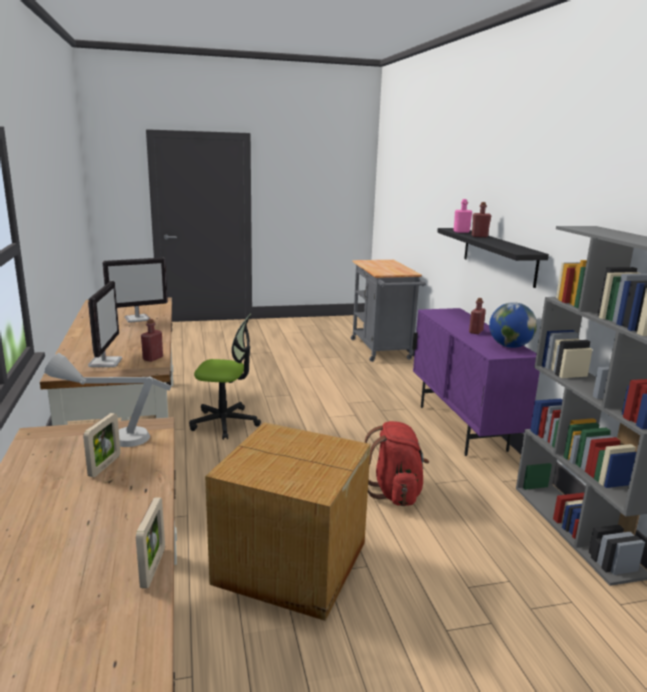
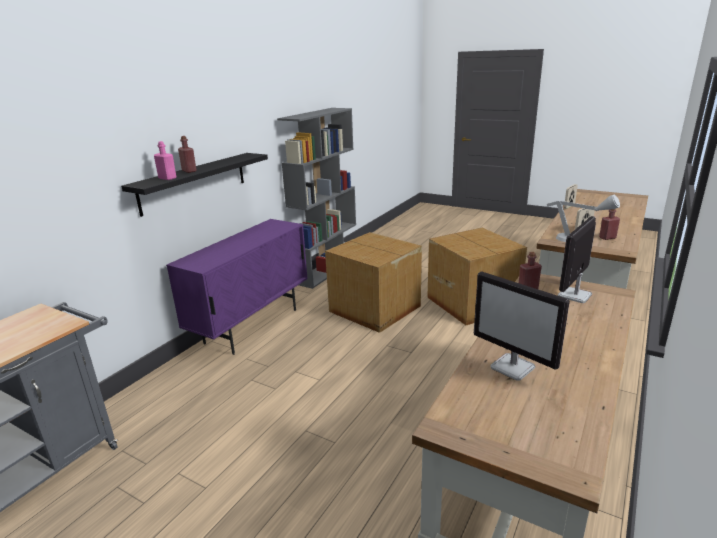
camera: 135 degrees left, 5 degrees up
monitor [102,258,168,323] -> monitor turned 150 degrees counterclockwise [474,271,570,380]
office chair [189,313,261,440] -> none
red backpack [365,421,429,506] -> cardboard box [325,232,422,333]
red bottle [469,298,486,334] -> red bottle moved to [599,209,620,240]
globe [489,302,537,348] -> none

